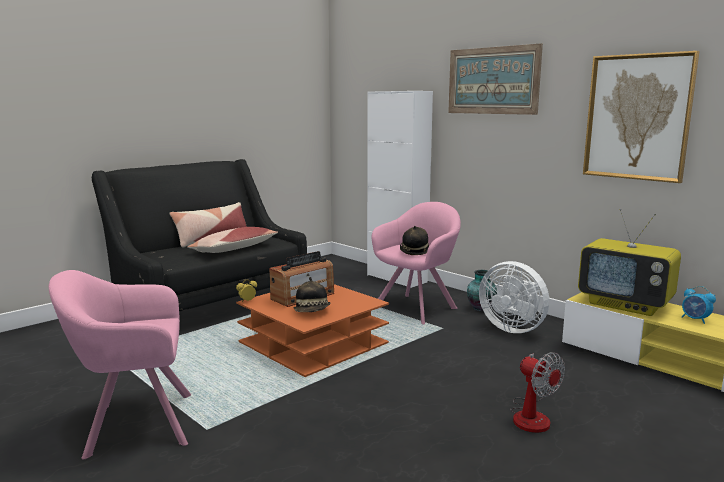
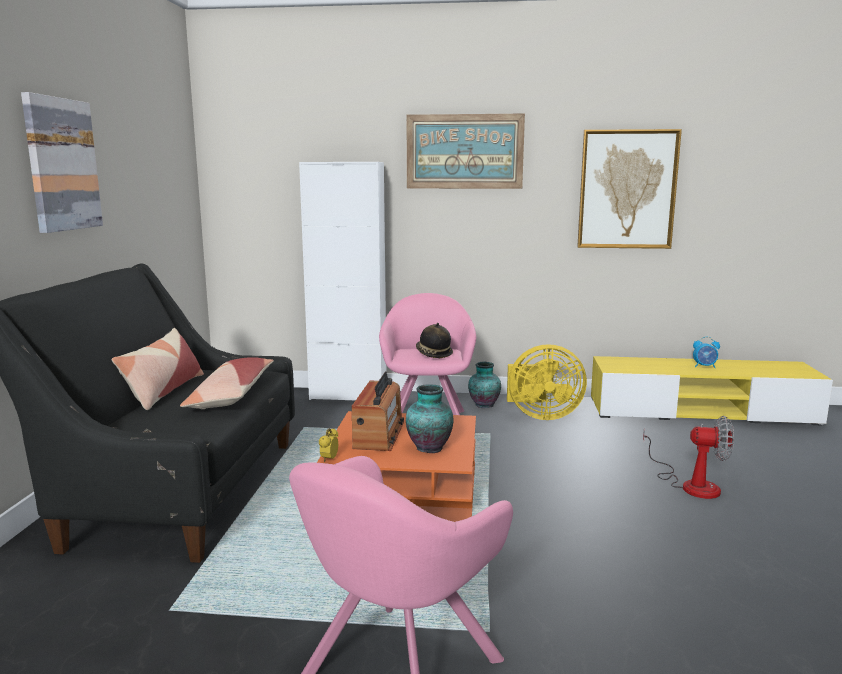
camera: 40 degrees left, 0 degrees up
hat [294,277,331,312] -> vase [406,384,454,453]
white fan [479,261,549,333] -> yellow fan [507,344,587,420]
television [578,209,681,316] -> none
none -> picture [21,92,103,233]

